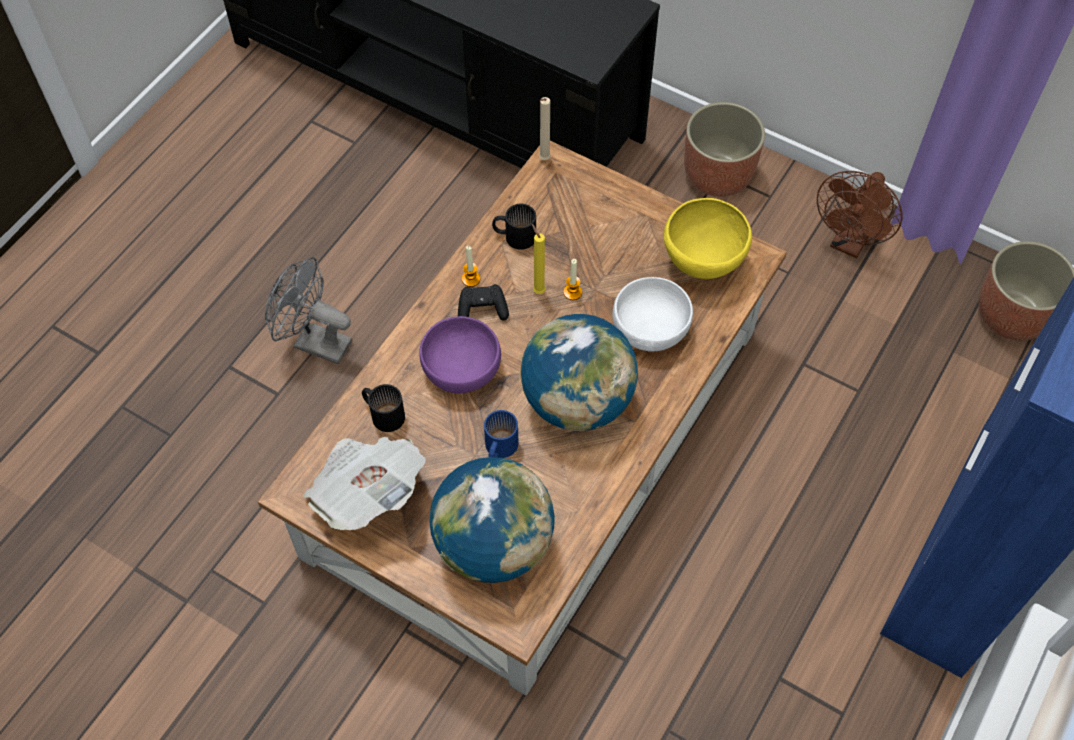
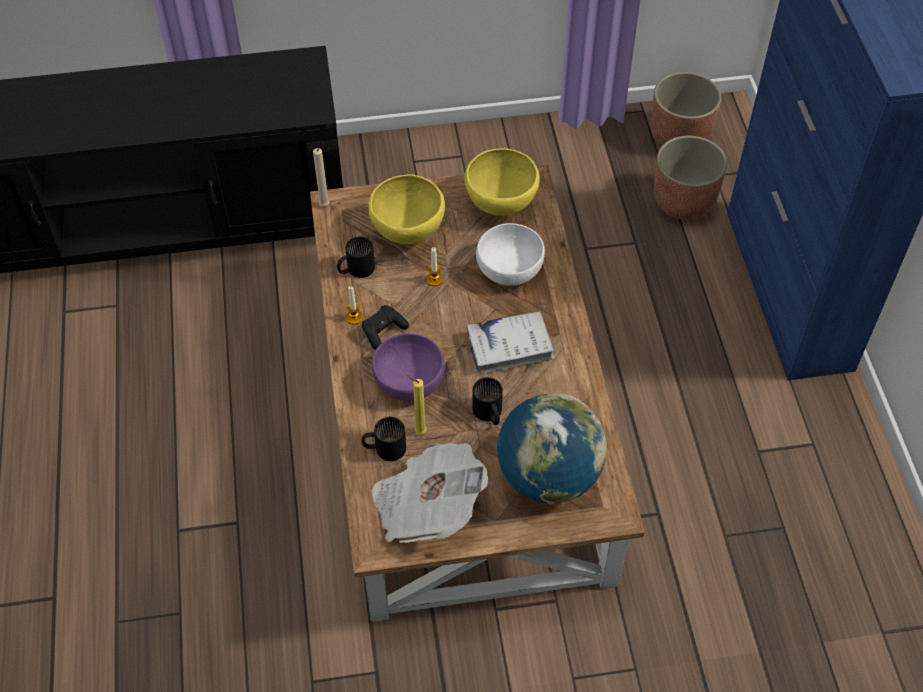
camera: 40 degrees left, 5 degrees down
grey fan [265,257,352,365] -> none
blue mug [484,410,518,458] -> black mug [472,377,503,425]
globe [521,314,638,431] -> white book [466,311,555,374]
yellow candle [532,224,546,294] -> yellow candle moved to [407,375,427,434]
planter [684,102,765,197] -> planter moved to [654,136,727,220]
brown fan [817,171,902,258] -> none
none -> yellow bowl [368,175,445,244]

